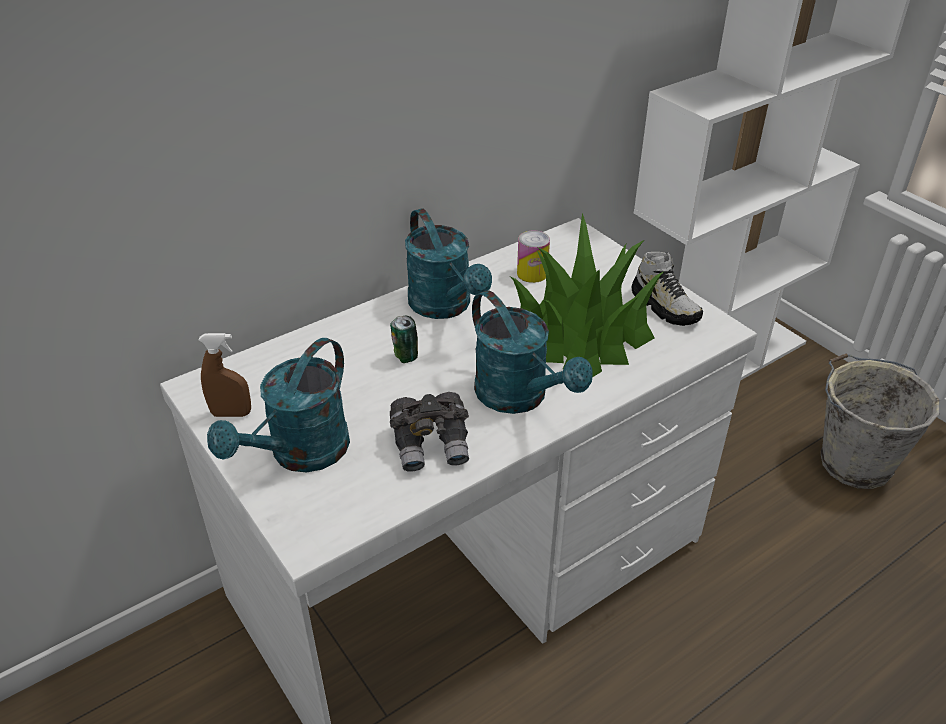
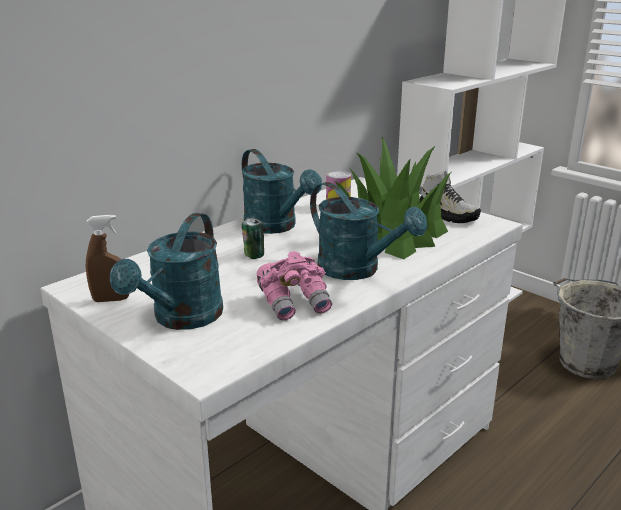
camera: 10 degrees left, 15 degrees down
grey binoculars [390,392,469,472] -> pink binoculars [257,251,332,320]

